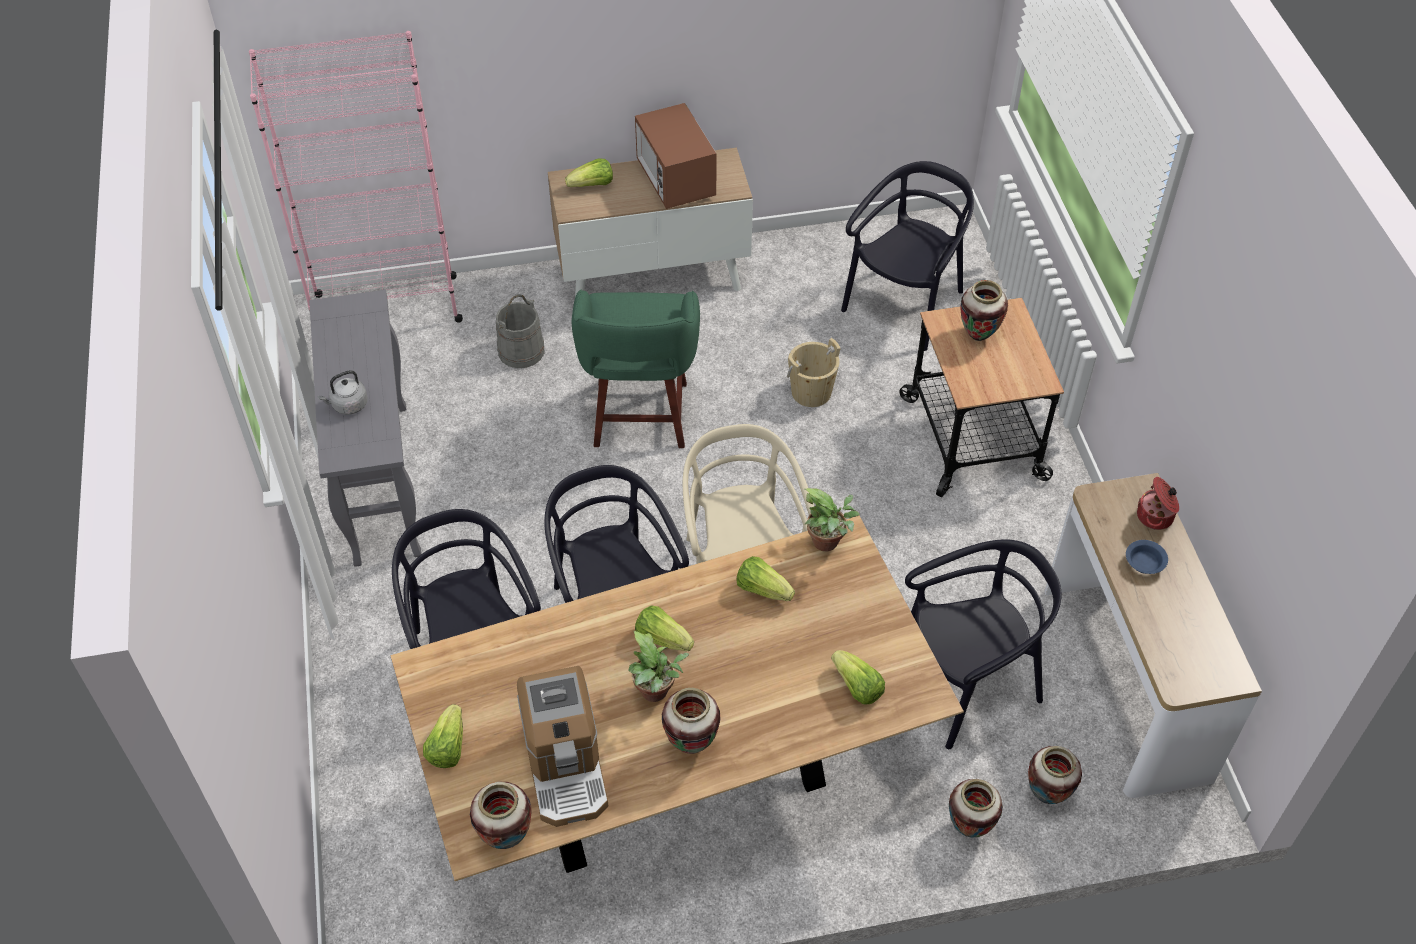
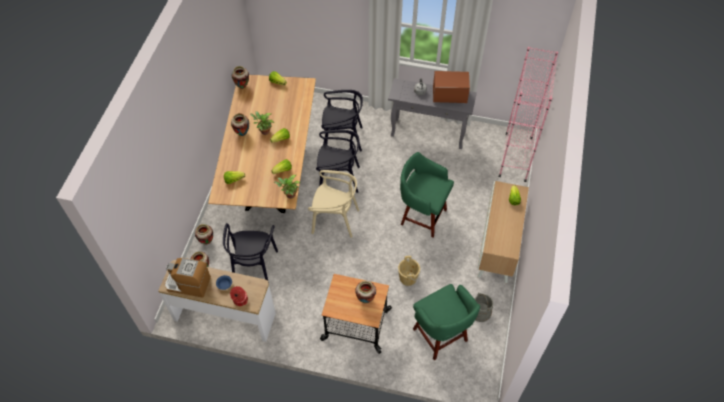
camera: 115 degrees right, 5 degrees up
grey bucket [496,294,544,368] -> grey bucket moved to [475,292,493,322]
coffee machine [517,666,608,827] -> coffee machine moved to [165,258,211,298]
microwave [635,103,717,209] -> microwave moved to [433,71,470,103]
black chair [841,161,974,351] -> green stool [413,284,480,360]

